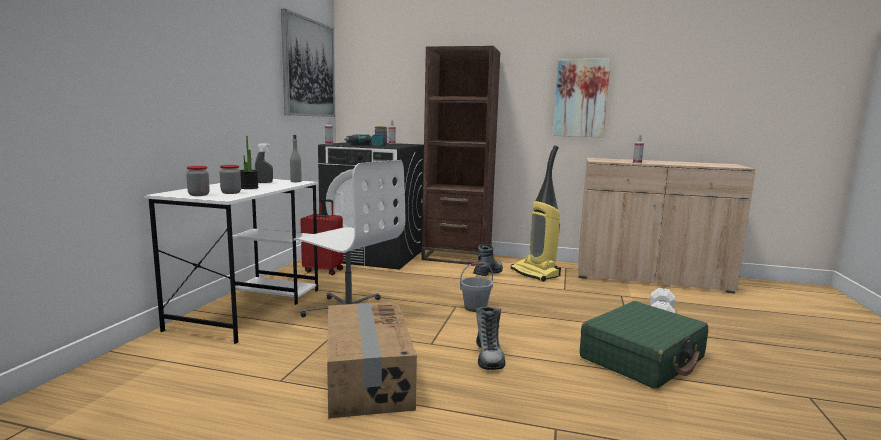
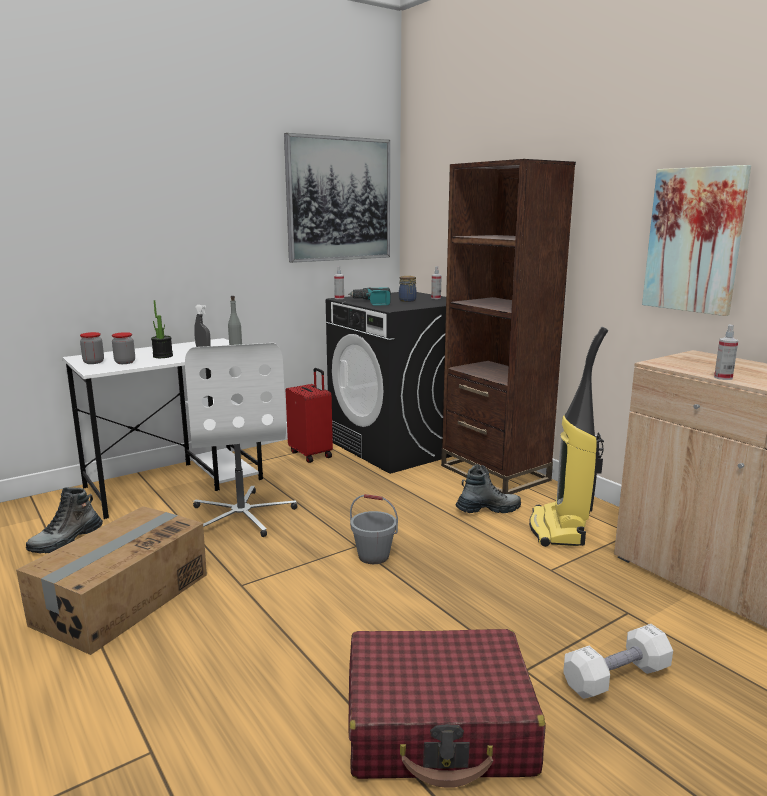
camera: 40 degrees right, 5 degrees up
boot [476,307,505,370] -> boot moved to [26,487,103,553]
green suitcase [580,301,708,389] -> red suitcase [348,629,546,788]

